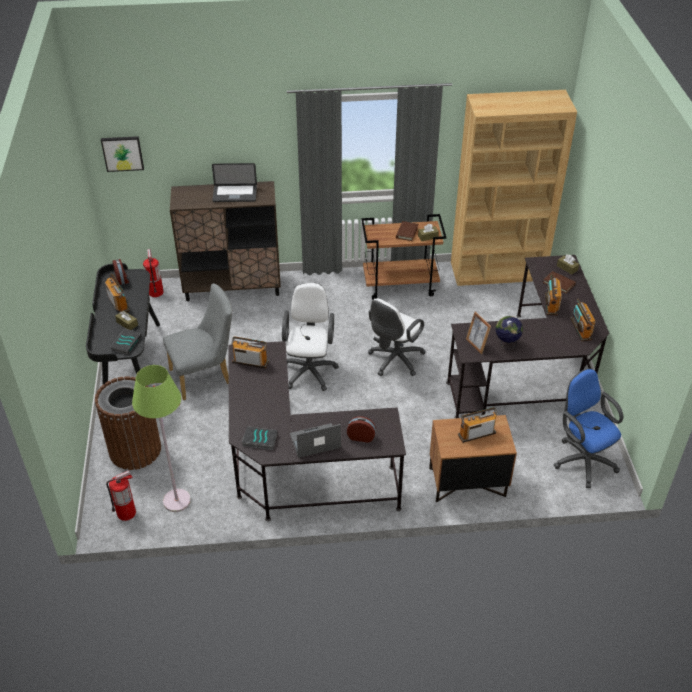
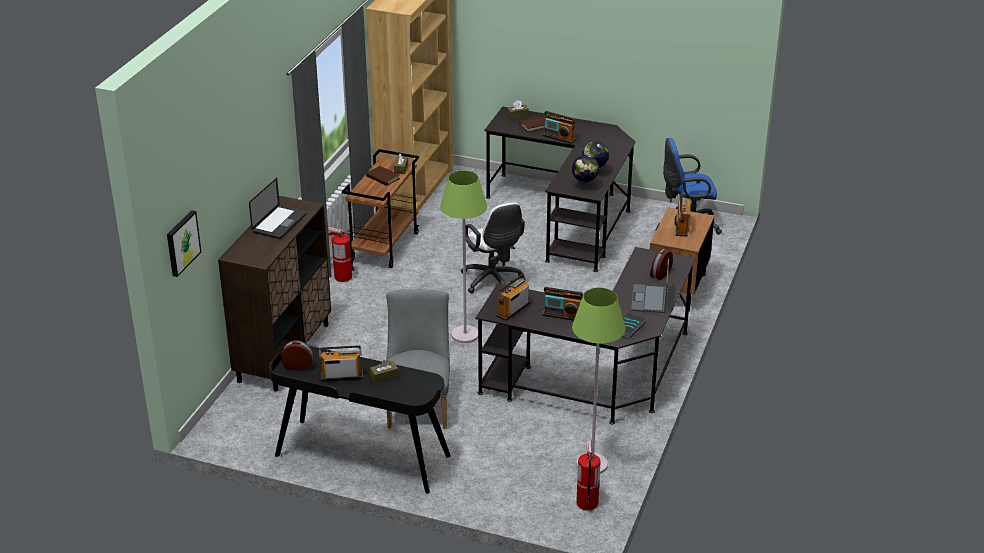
camera: 65 degrees left, 10 degrees down
brown trash can [95,376,161,470] -> none
book [110,328,142,355] -> none
fire extinguisher [143,249,164,297] -> fire extinguisher moved to [328,227,355,282]
white office chair [282,282,339,391] -> green floor lamp [440,170,487,343]
picture frame [466,312,491,354] -> globe [572,155,599,189]
radio [570,299,596,341] -> radio moved to [542,287,583,321]

